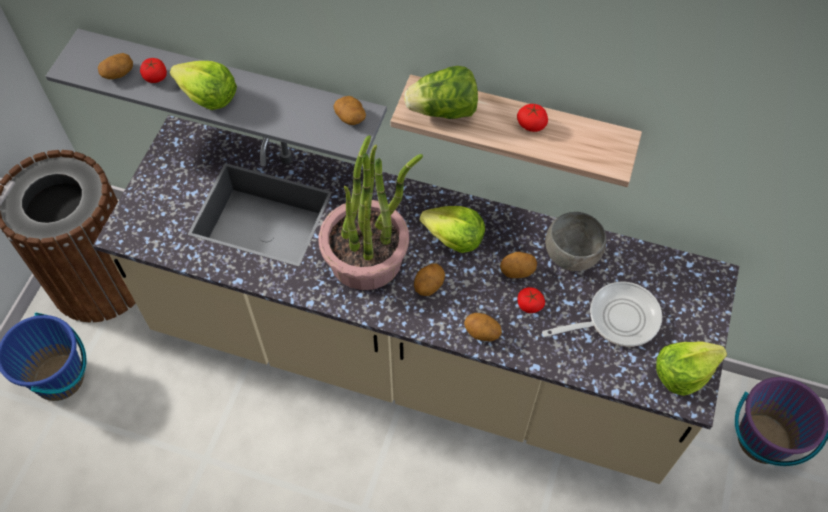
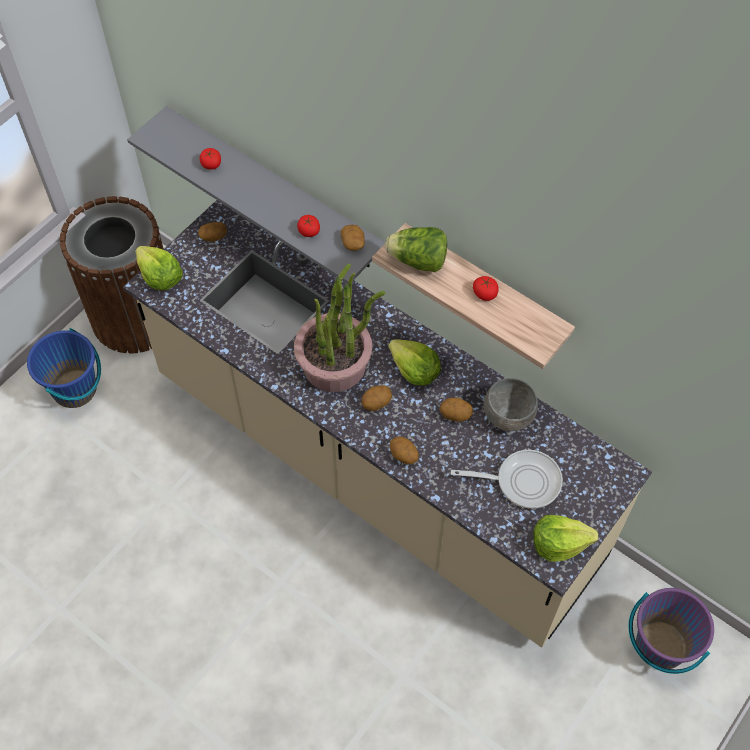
camera: 20 degrees right, 0 degrees up
potato [98,53,133,79] -> potato moved to [198,222,227,242]
lettuce [170,61,237,110] -> lettuce moved to [136,246,183,290]
tomato [517,287,545,313] -> tomato moved to [297,215,320,237]

